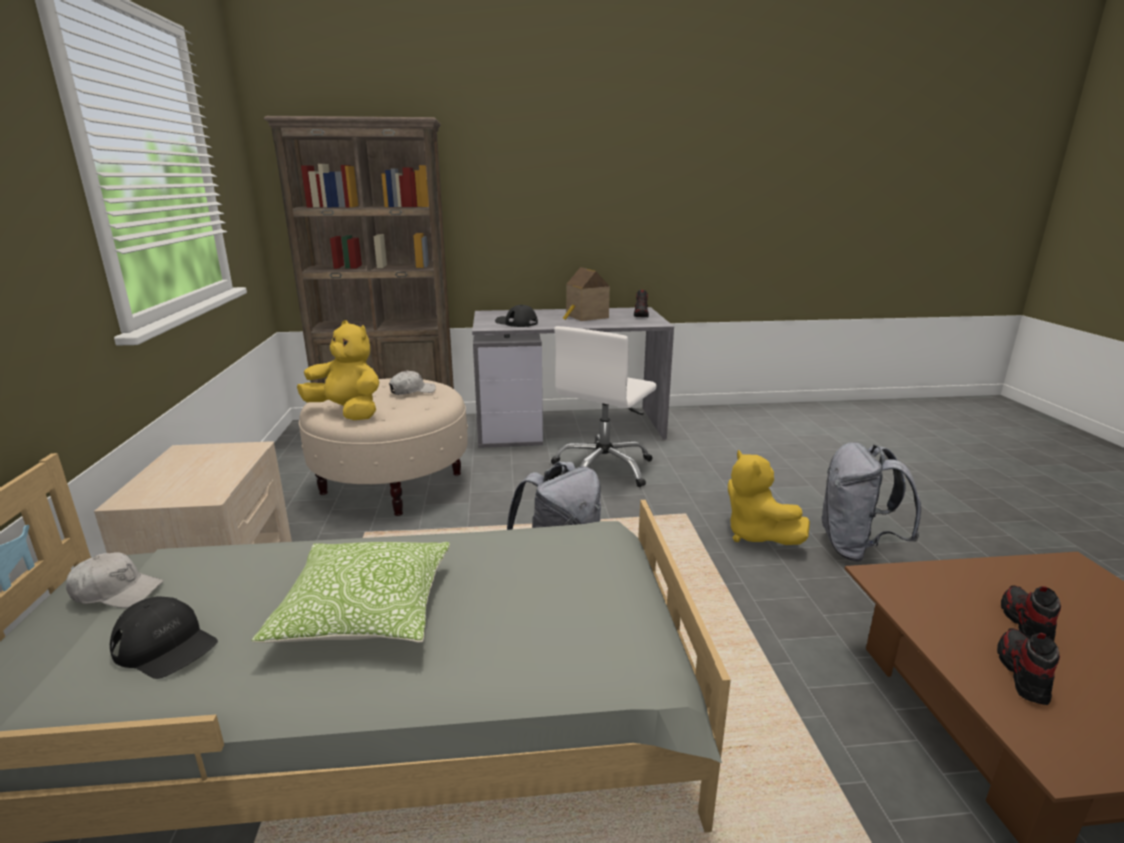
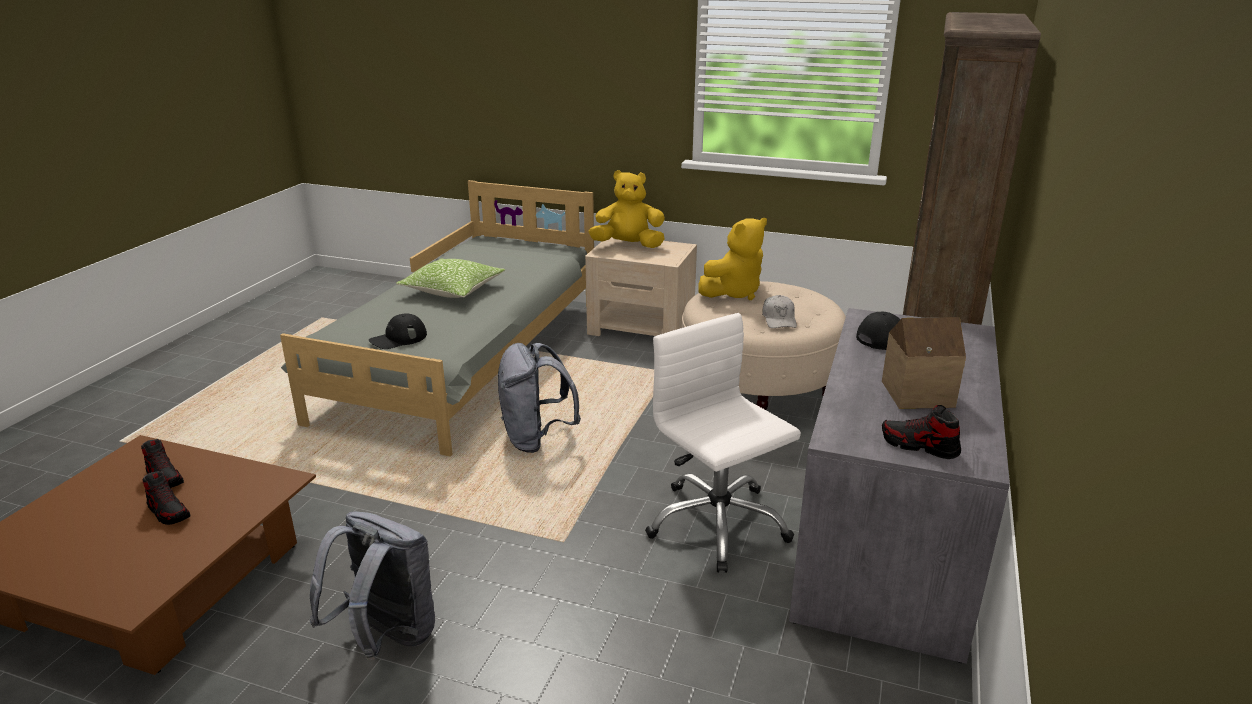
camera: 115 degrees right, 5 degrees up
white cap [66,552,164,608] -> none
black cap [110,596,218,679] -> black cap moved to [369,313,427,349]
yellow plush toy [728,450,810,545] -> yellow plush toy moved to [589,170,665,248]

